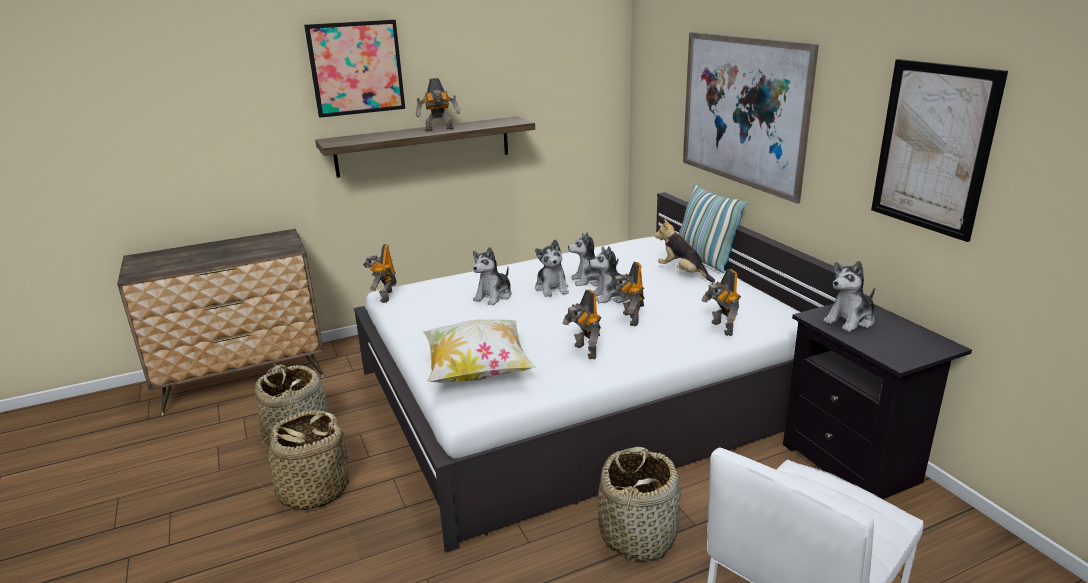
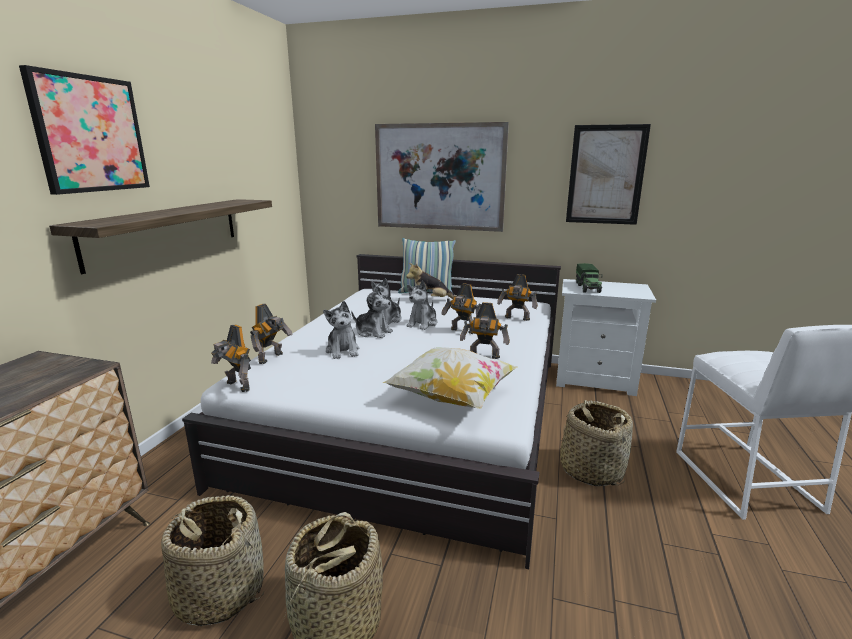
camera: 50 degrees left, 5 degrees down
toy robot [416,78,460,131] -> toy robot moved to [250,304,293,364]
black nightstand [783,304,972,499] -> white nightstand [556,279,656,396]
plush toy [823,261,875,332] -> toy truck [576,263,603,293]

